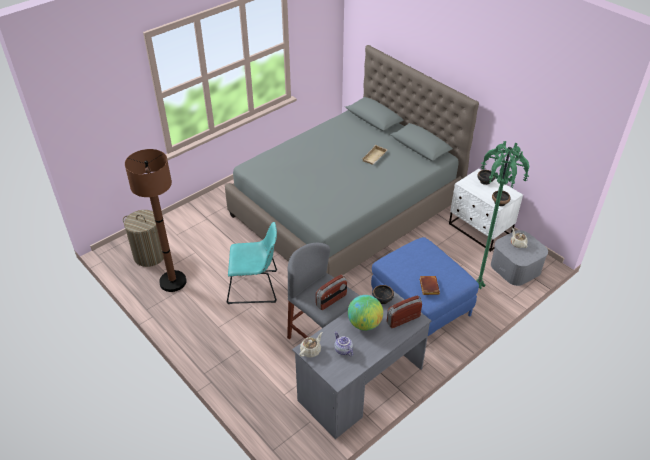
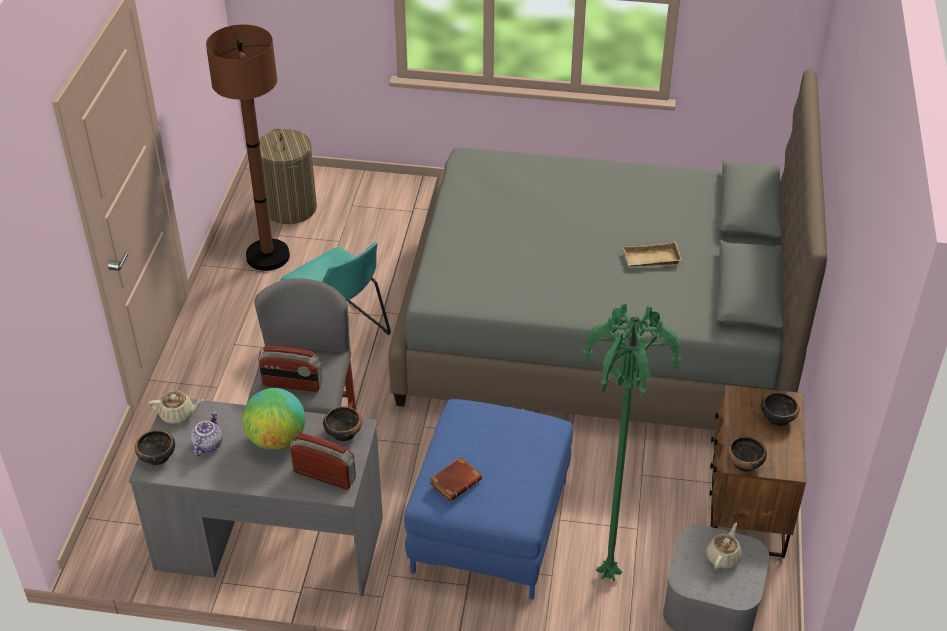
camera: 50 degrees right, 0 degrees up
white nightstand [449,169,523,252] -> brown nightstand [709,385,806,558]
none -> bowl [135,430,175,466]

